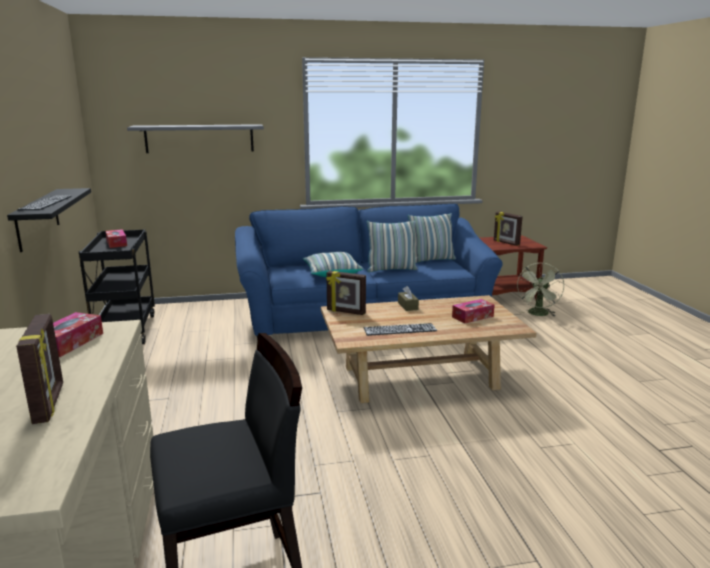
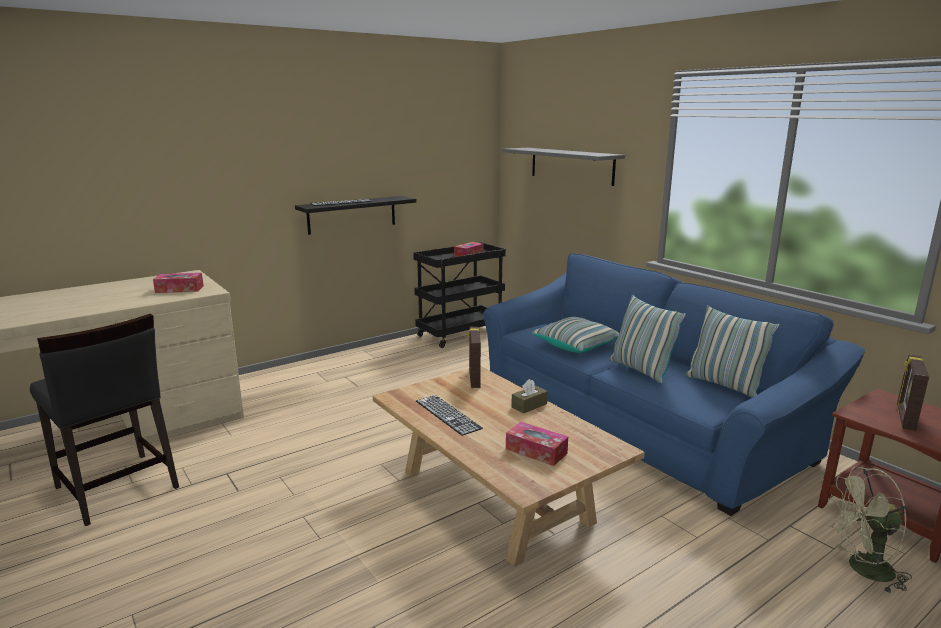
camera: 65 degrees right, 0 degrees up
picture frame [16,314,63,424] -> none

